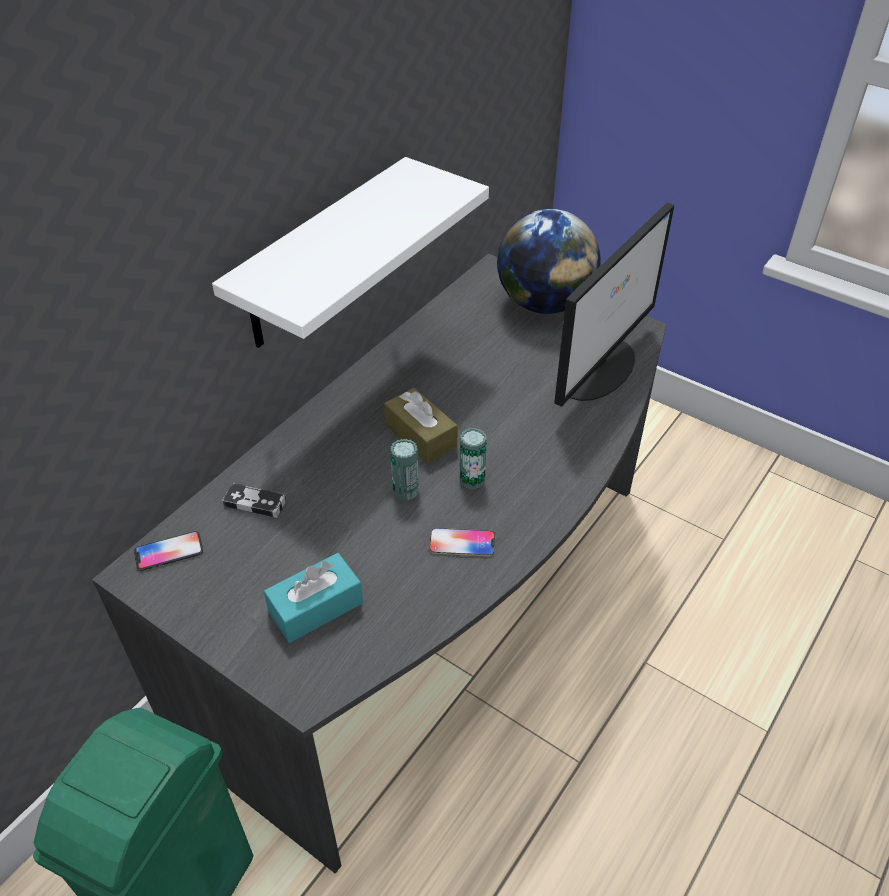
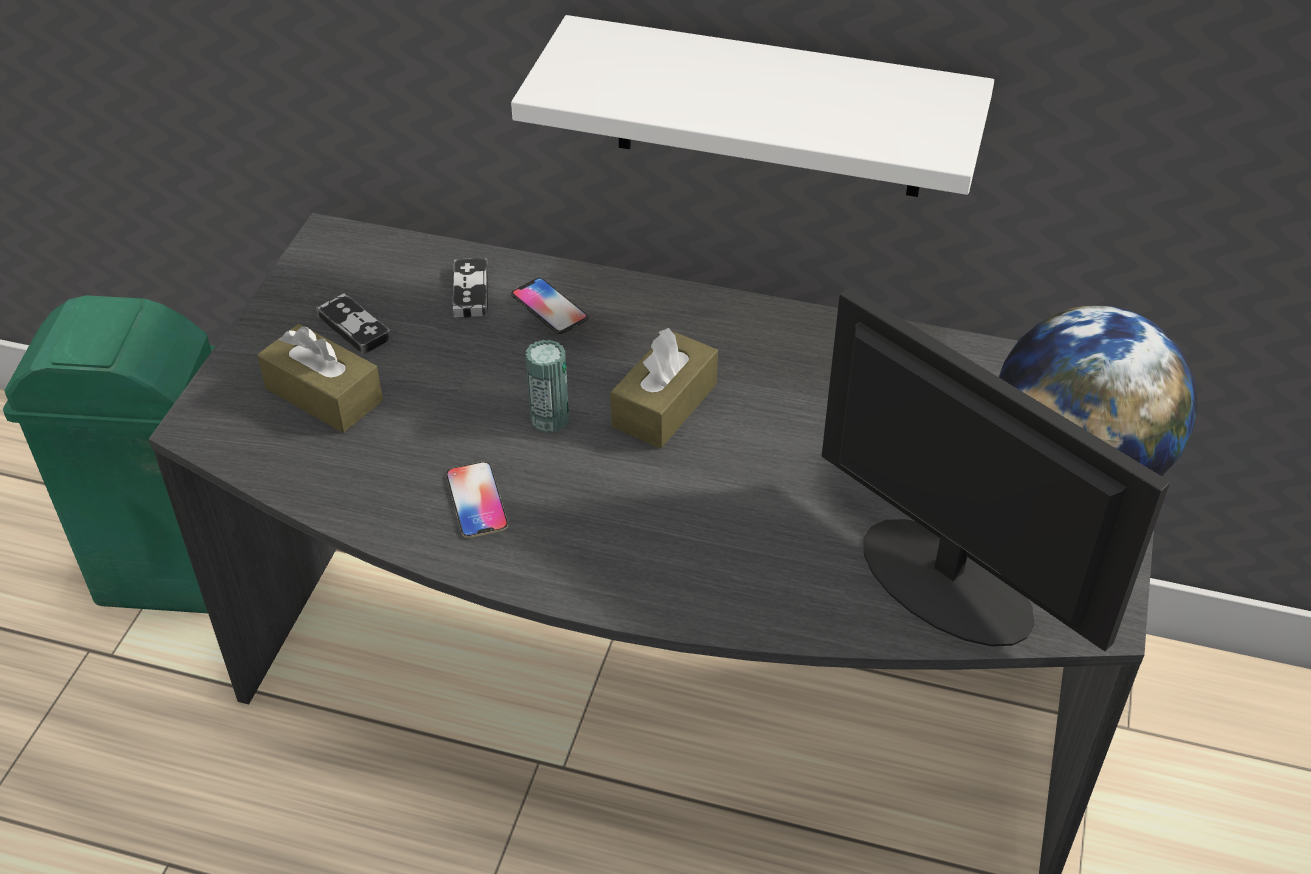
camera: 70 degrees right, 0 degrees up
phone [134,531,203,571] -> phone moved to [511,278,589,334]
turquoise tissue box [264,553,363,643] -> brown tissue box [257,324,383,433]
can [460,428,487,489] -> none
monitor [554,203,674,407] -> monitor turned 150 degrees counterclockwise [822,287,1170,651]
none -> game controller [316,294,391,355]

